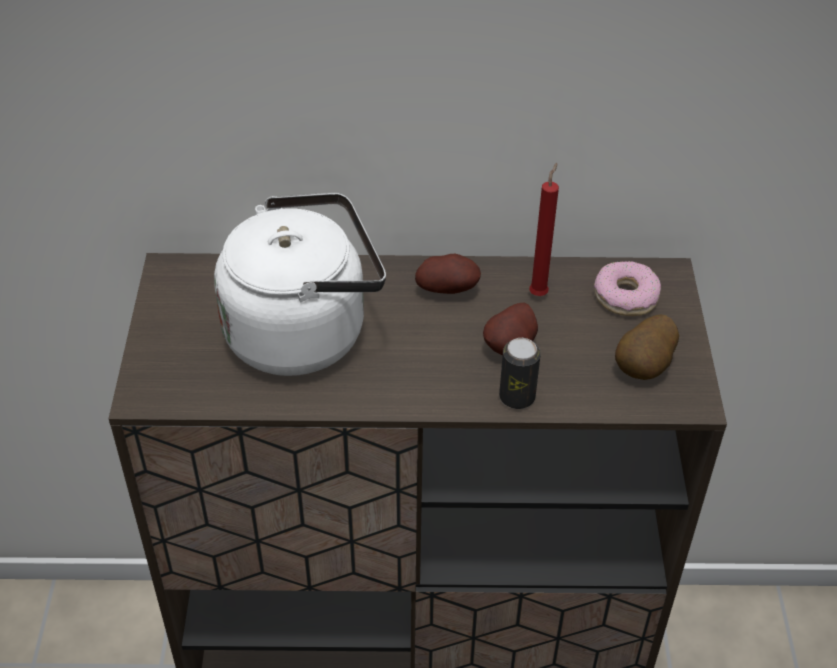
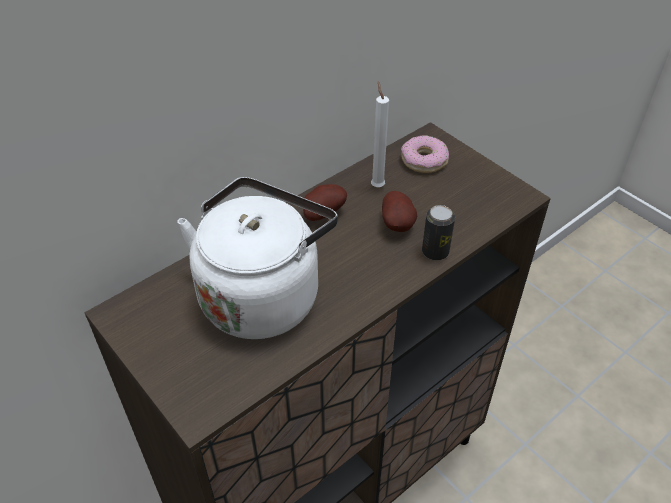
camera: 40 degrees left, 0 degrees up
red candle [529,163,559,296] -> white candle [371,81,389,187]
potato [615,314,679,380] -> none

